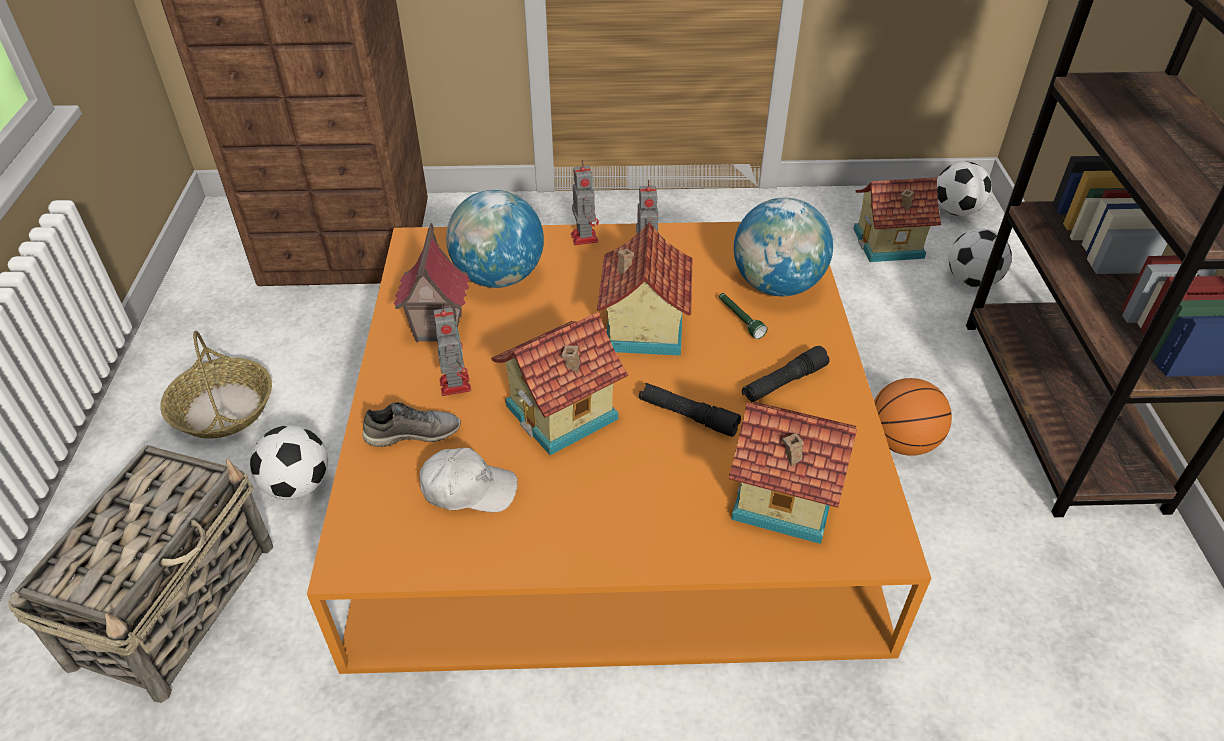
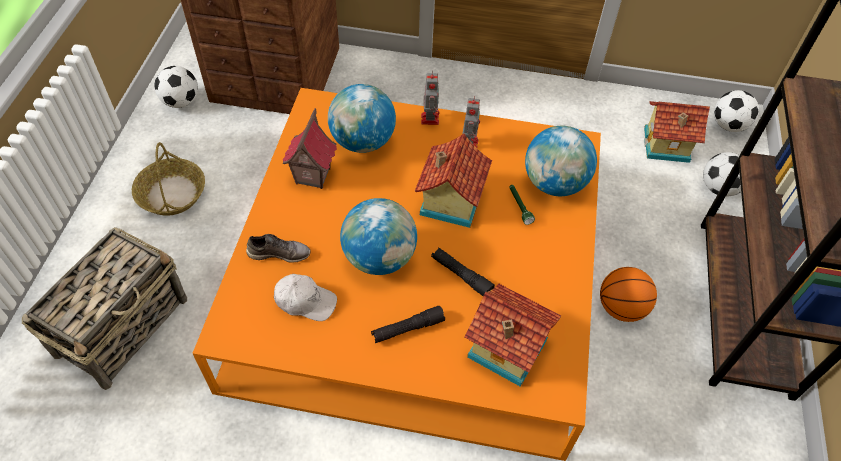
camera: 10 degrees right, 10 degrees up
football [250,425,328,500] -> football moved to [154,66,198,108]
toy robot [433,304,471,396] -> none
toy house [491,312,628,455] -> globe [340,198,417,275]
black flashlight [742,346,830,403] -> black flashlight moved to [371,306,445,343]

